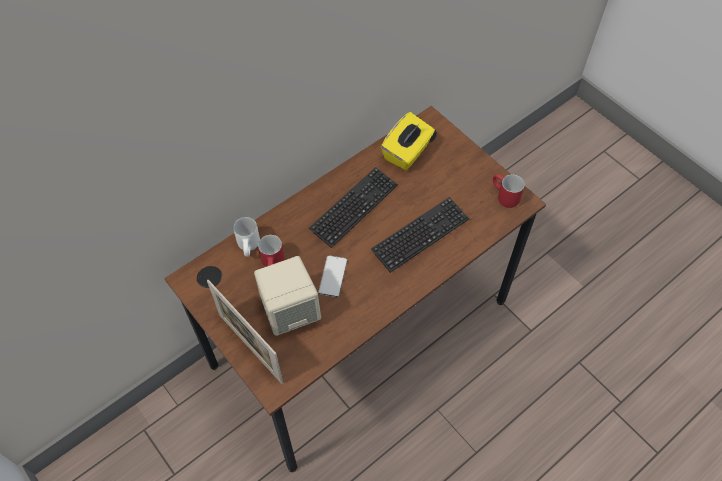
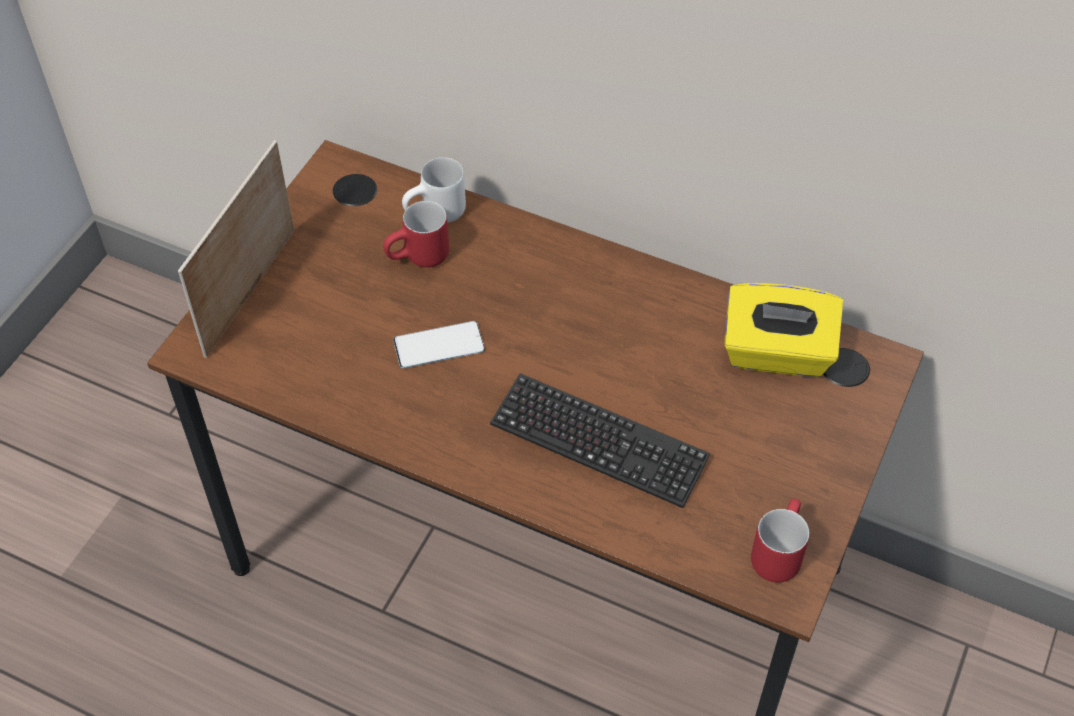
camera: 65 degrees right, 5 degrees down
beige speaker [254,256,321,336] -> none
keyboard [309,167,398,248] -> none

